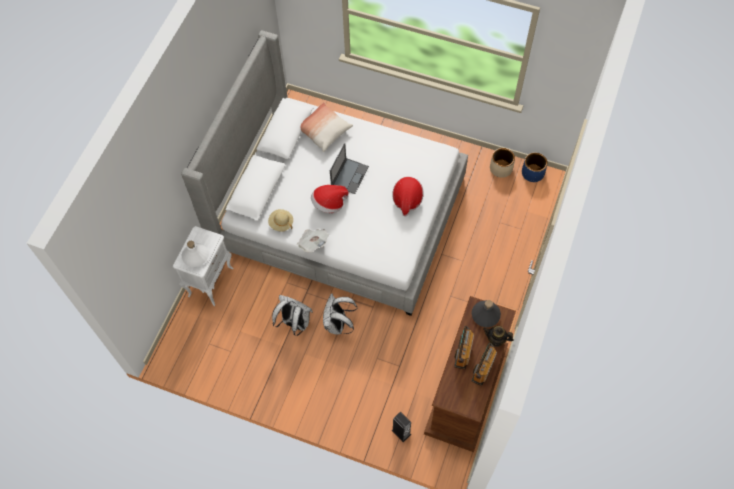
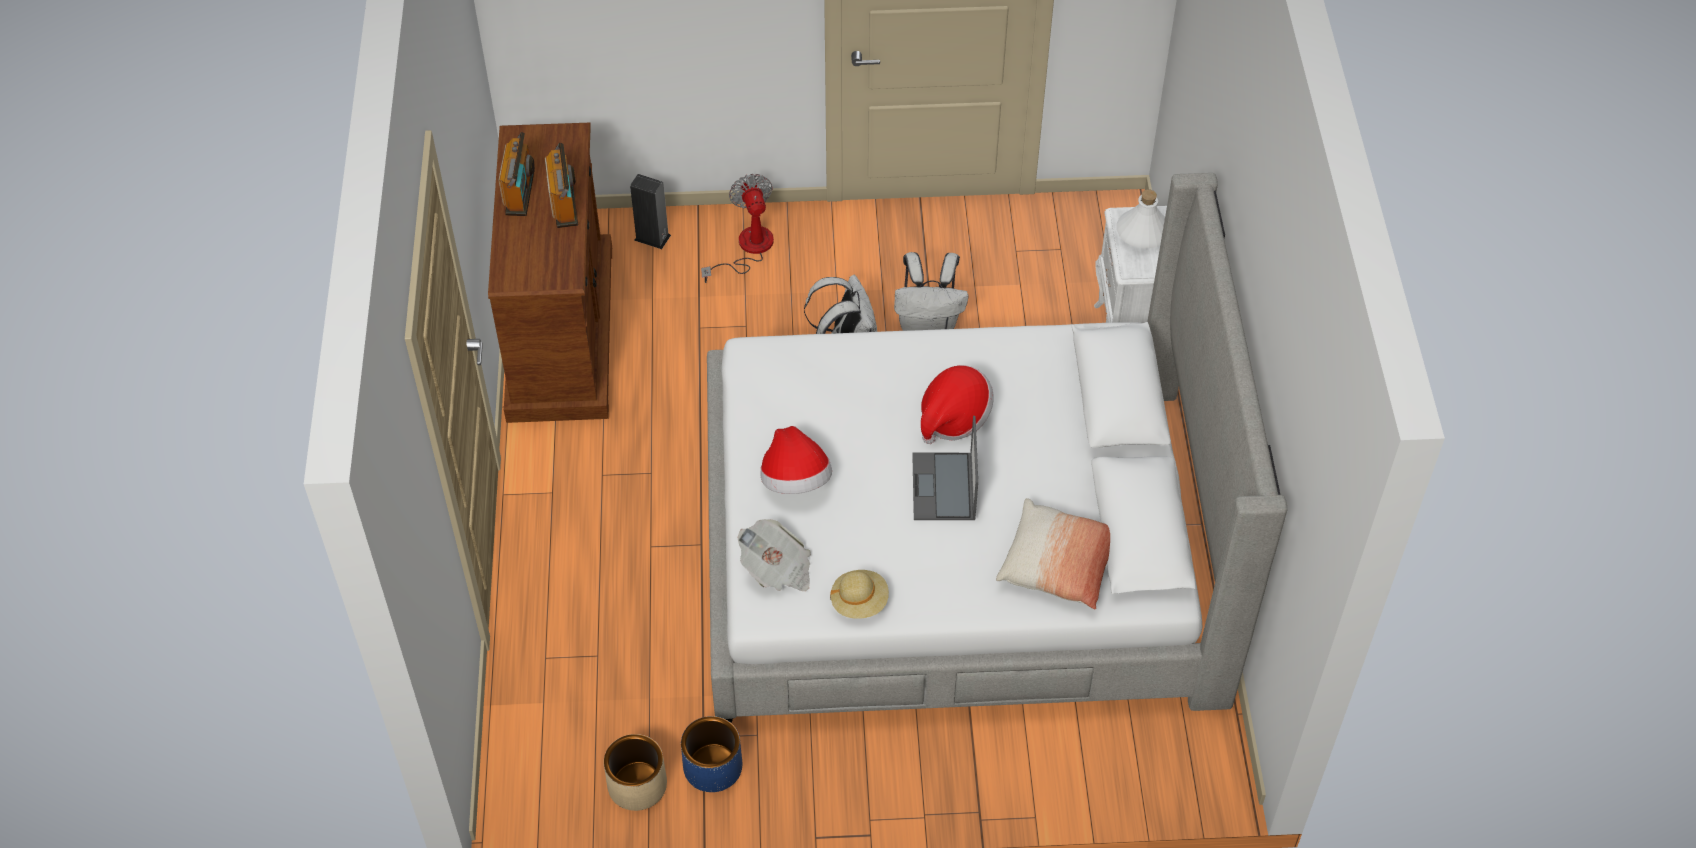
camera: 155 degrees right, 10 degrees down
beige hat [268,209,293,232] -> beige hat moved to [830,570,889,619]
newspaper [297,229,329,252] -> newspaper moved to [738,519,811,591]
grey bottle [472,300,501,327] -> none
teapot [483,326,514,347] -> none
blue planter [522,152,548,182] -> blue planter moved to [681,716,742,792]
none -> fan [701,174,774,283]

